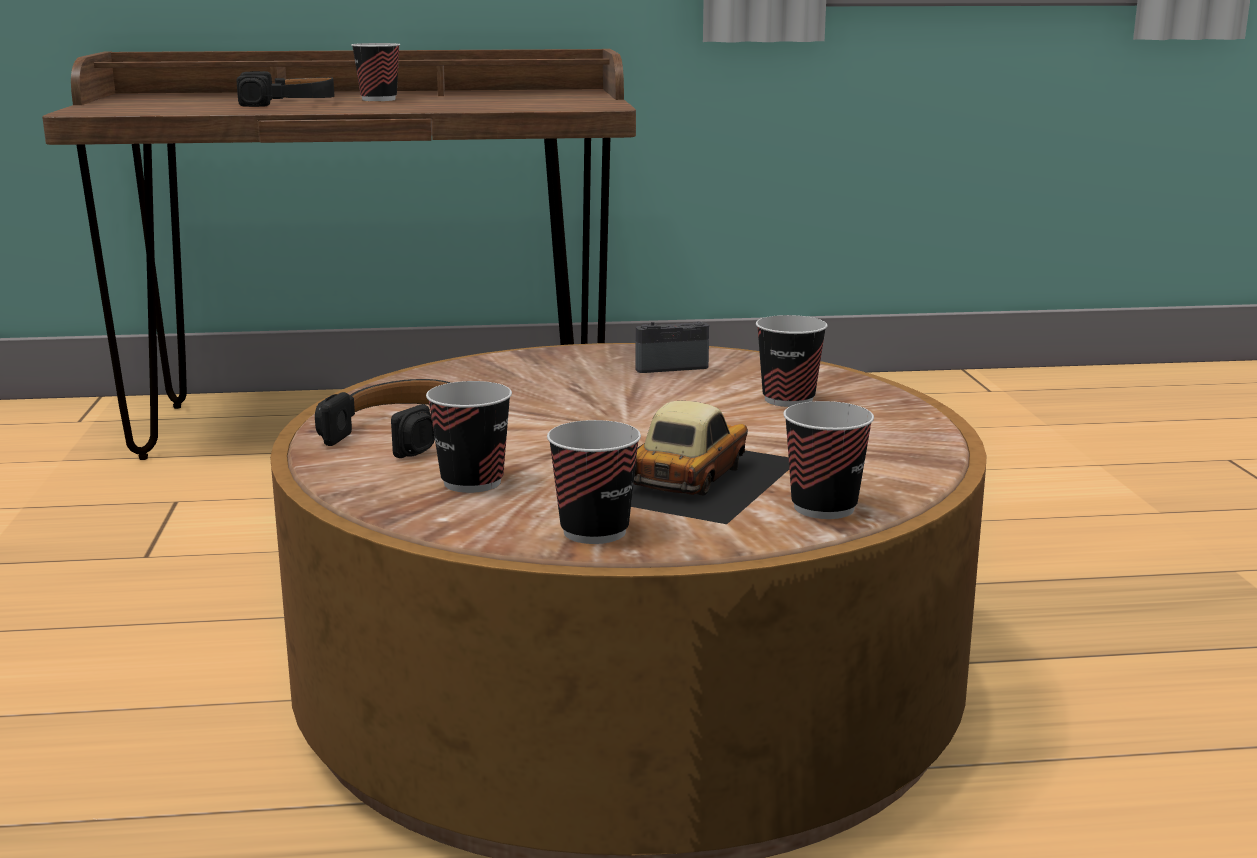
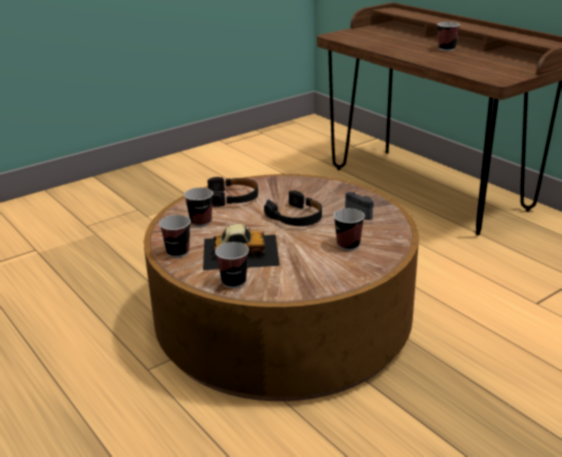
camera: 60 degrees right, 10 degrees up
black headphones [236,71,334,107] -> black headphones moved to [264,190,322,226]

